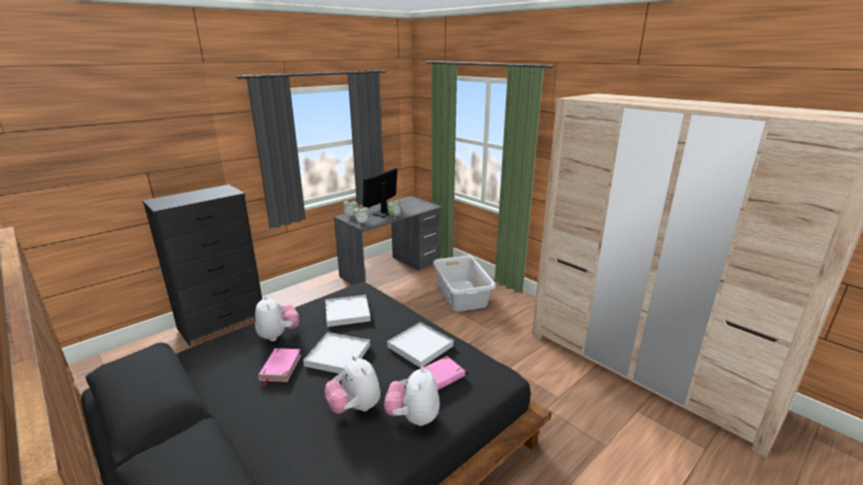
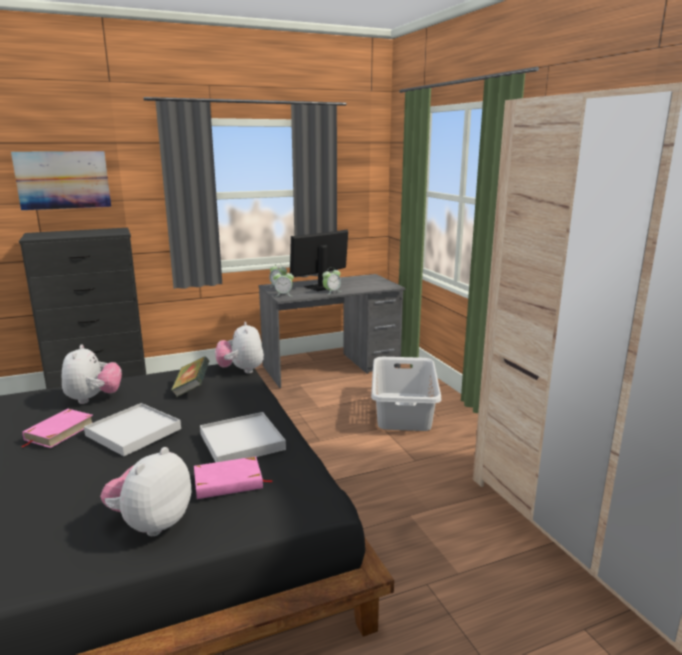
camera: 20 degrees right, 5 degrees down
white tray [325,295,371,327] -> book [171,356,210,397]
plush toy [325,356,381,414] -> plush toy moved to [215,322,264,373]
none -> picture [11,151,111,210]

